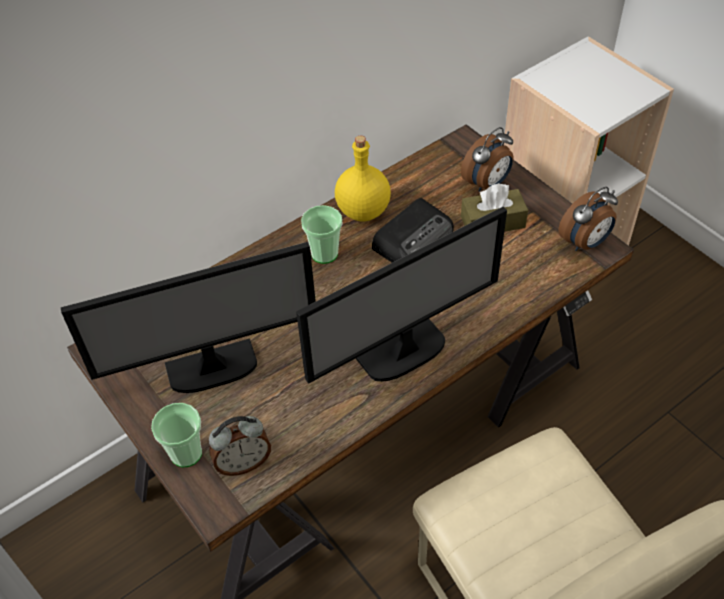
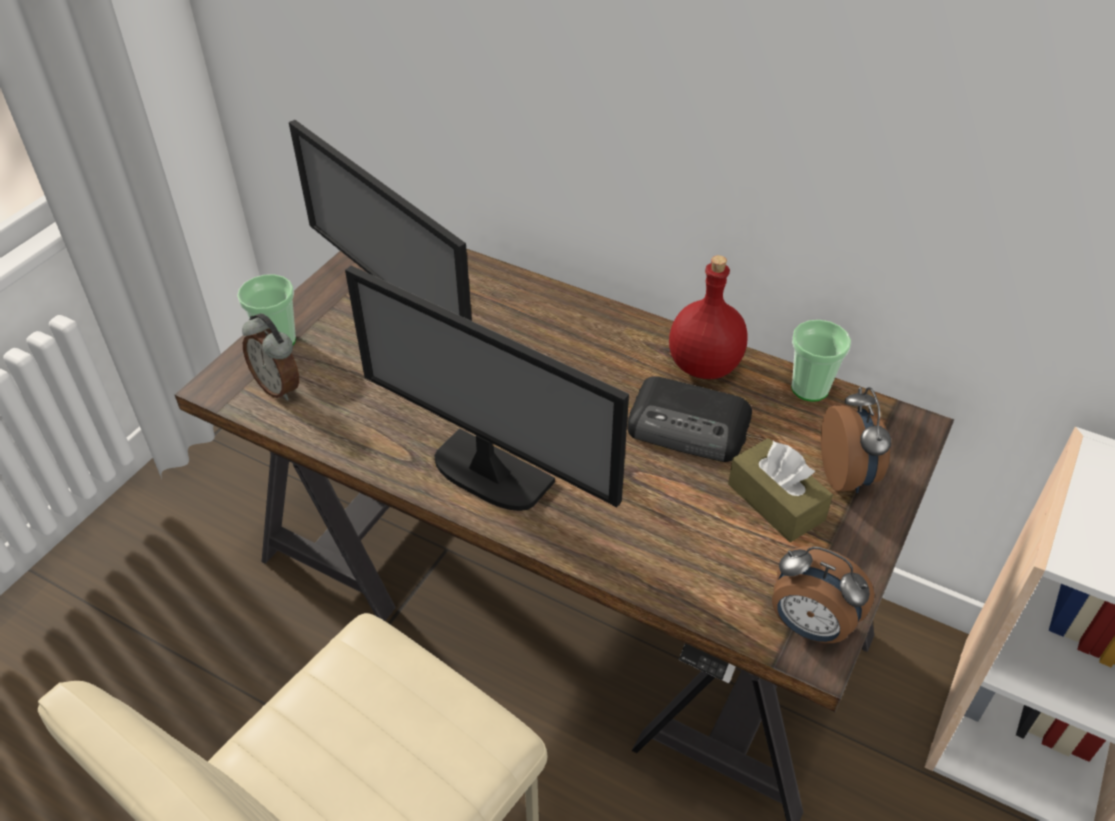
camera: 65 degrees right, 5 degrees down
cup [301,205,342,264] -> cup moved to [791,320,851,401]
yellow bottle [335,136,391,222] -> red bottle [669,255,747,379]
alarm clock [461,127,513,192] -> alarm clock turned 120 degrees counterclockwise [821,387,891,493]

